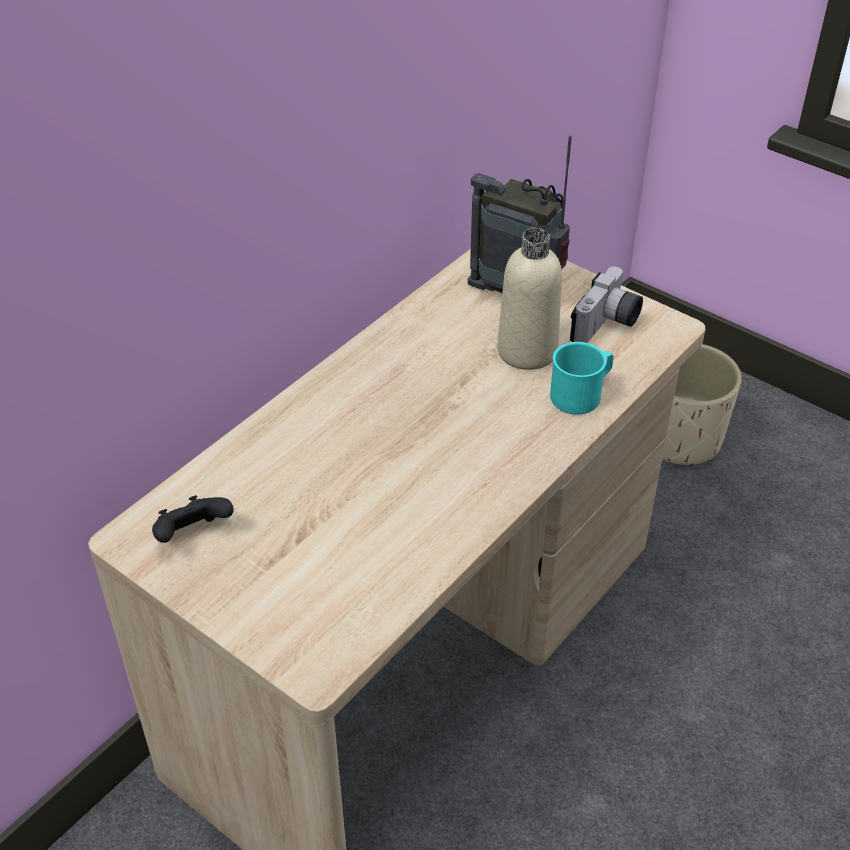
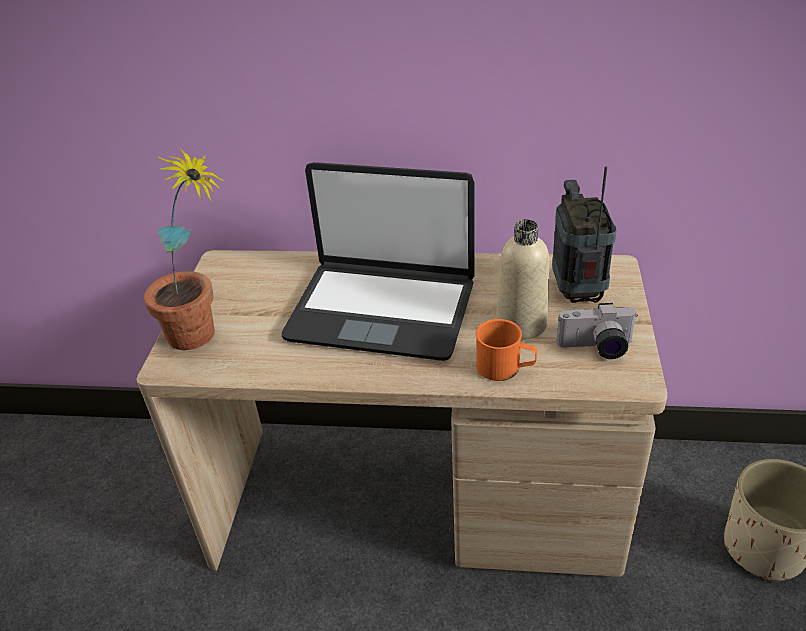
camera: 60 degrees right, 5 degrees down
black game controller [152,495,233,543] -> none
turquoise mug [550,342,614,415] -> orange mug [476,319,537,381]
none -> potted plant [144,148,225,350]
none -> laptop [282,162,474,361]

